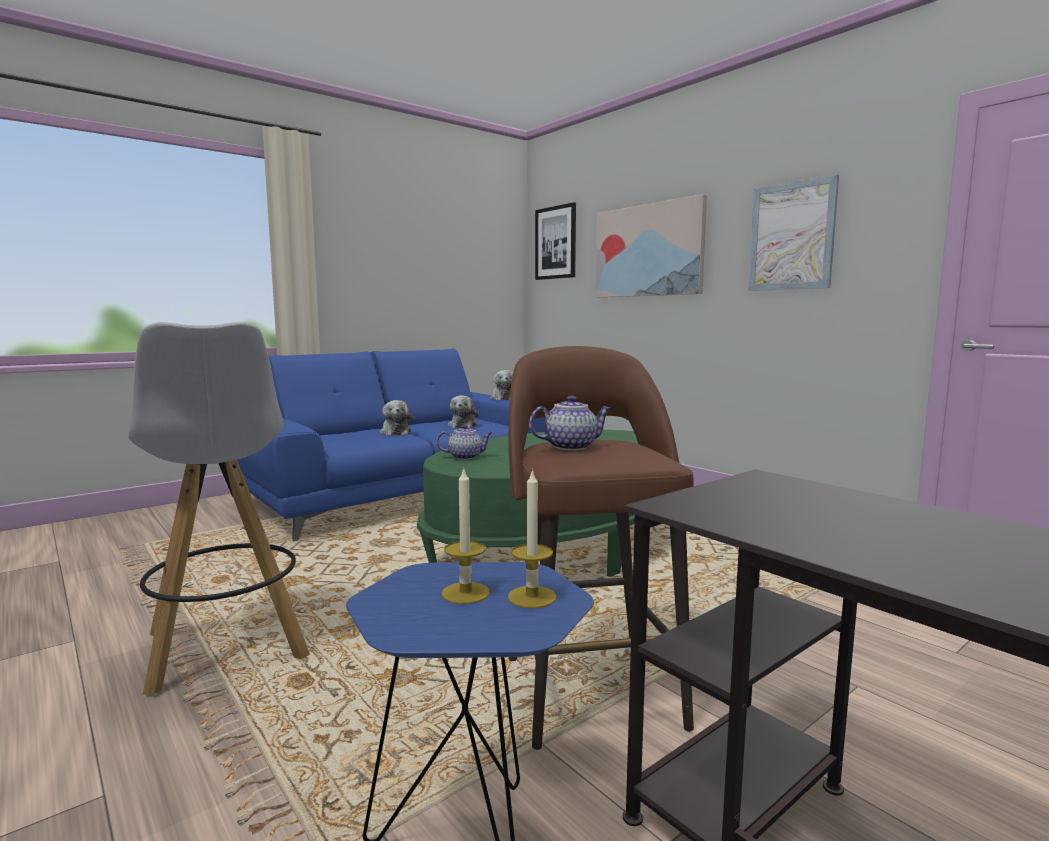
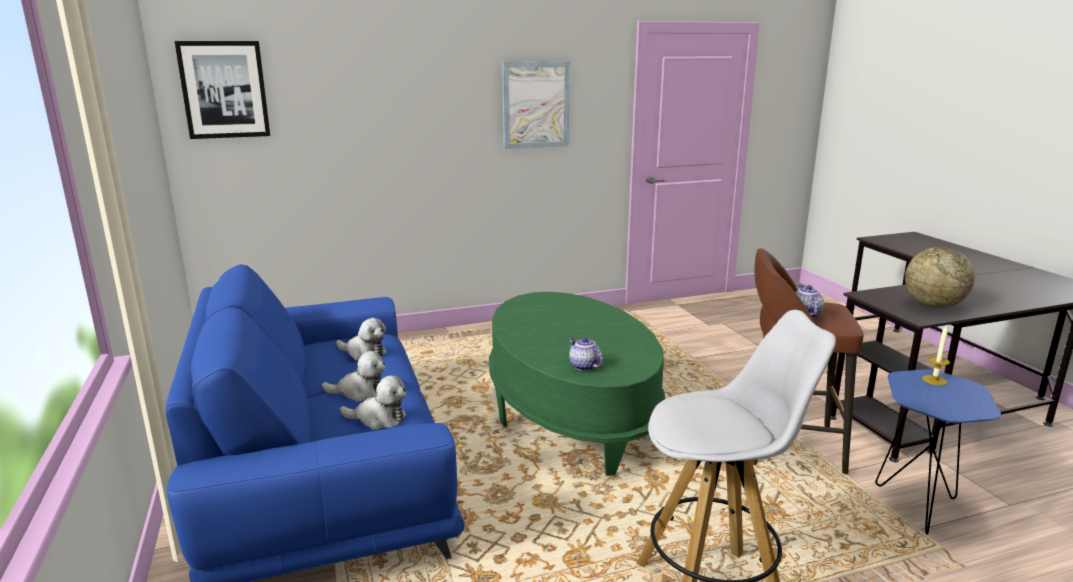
camera: 70 degrees left, 10 degrees up
teapot [437,424,493,460] -> teapot turned 45 degrees counterclockwise [569,337,603,371]
candle [442,467,489,604] -> none
plush toy [490,370,513,400] -> plush toy moved to [340,376,406,430]
picture [596,194,707,297] -> none
none -> globe [905,247,975,308]

